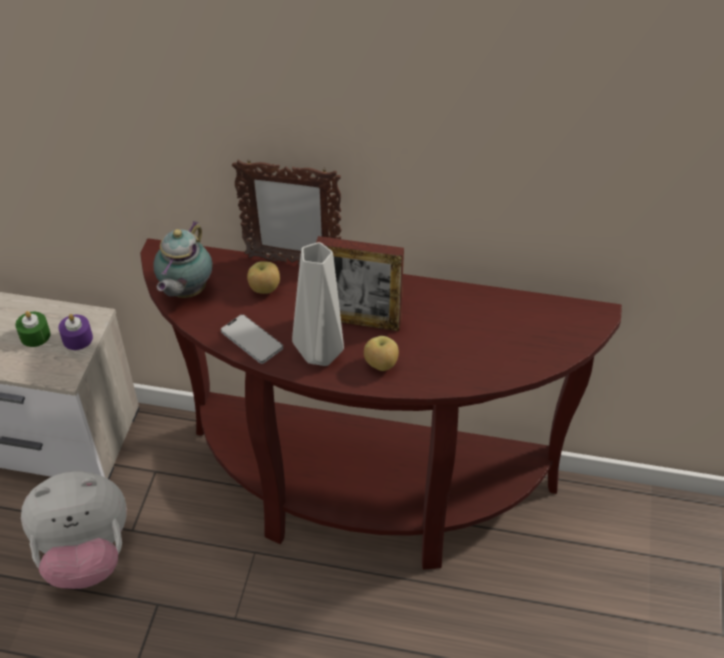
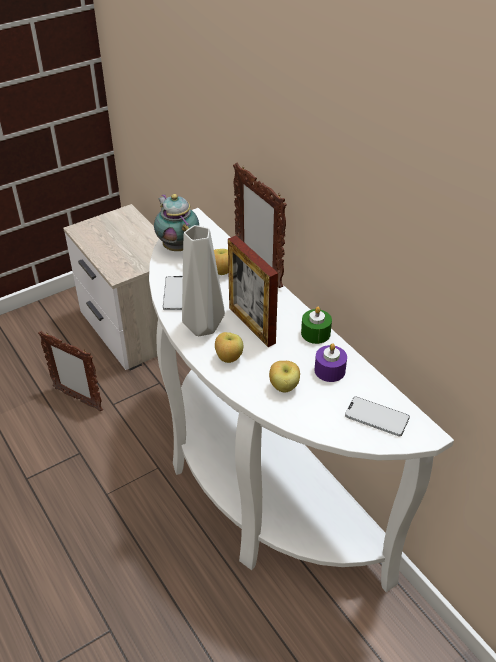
camera: 45 degrees right, 5 degrees down
green candle [15,311,50,347] -> green candle moved to [301,307,332,344]
plush toy [21,471,127,589] -> picture frame [38,331,103,411]
purple candle [58,314,93,350] -> purple candle moved to [314,343,347,382]
brown console table [140,238,622,570] -> white console table [149,208,454,592]
teapot [153,221,213,298] -> teapot turned 90 degrees clockwise [154,194,199,251]
none -> apple [269,361,300,392]
none -> phone [345,396,410,437]

